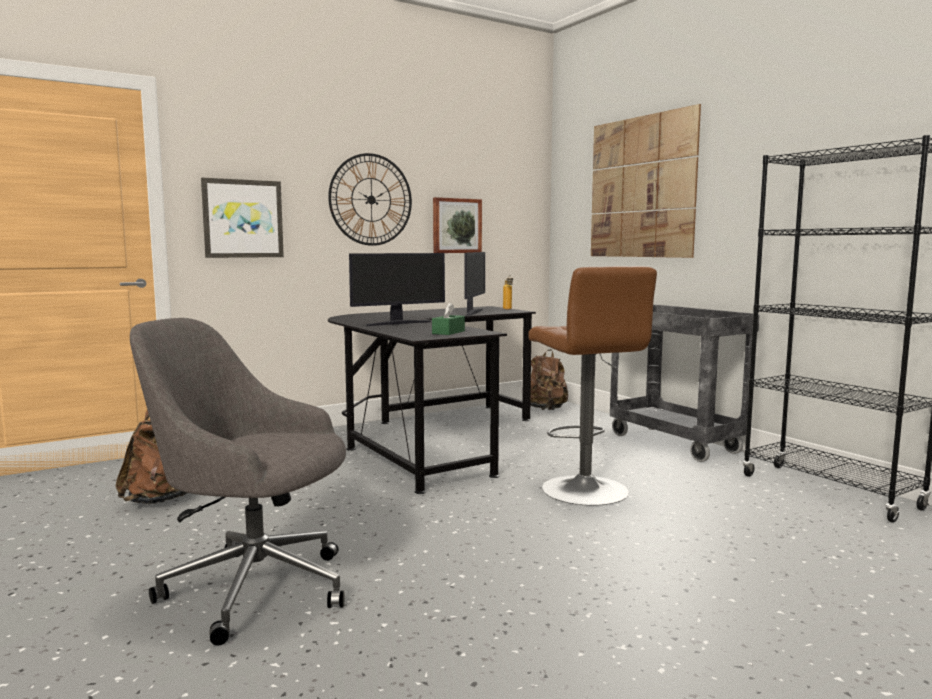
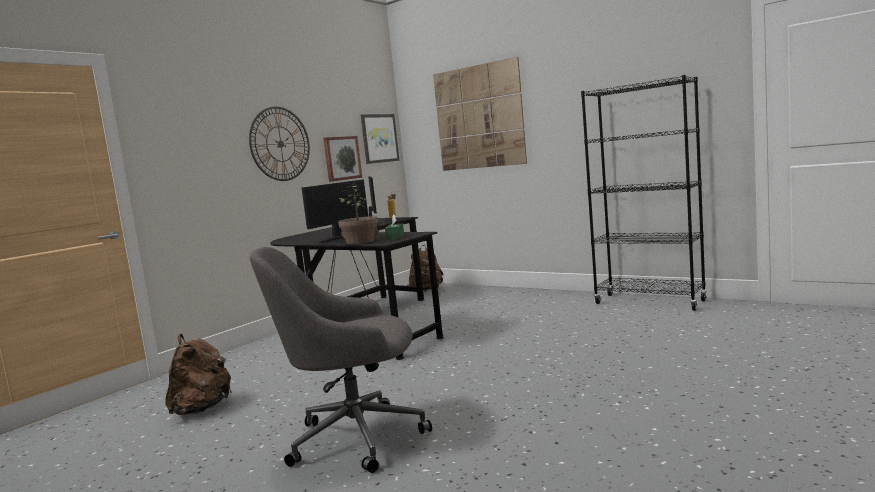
camera: 20 degrees left, 0 degrees up
picture [201,178,284,258] -> picture moved to [361,114,399,164]
brown stool [528,266,657,506] -> none
grey cart [610,304,759,462] -> none
none -> potted plant [338,184,378,244]

